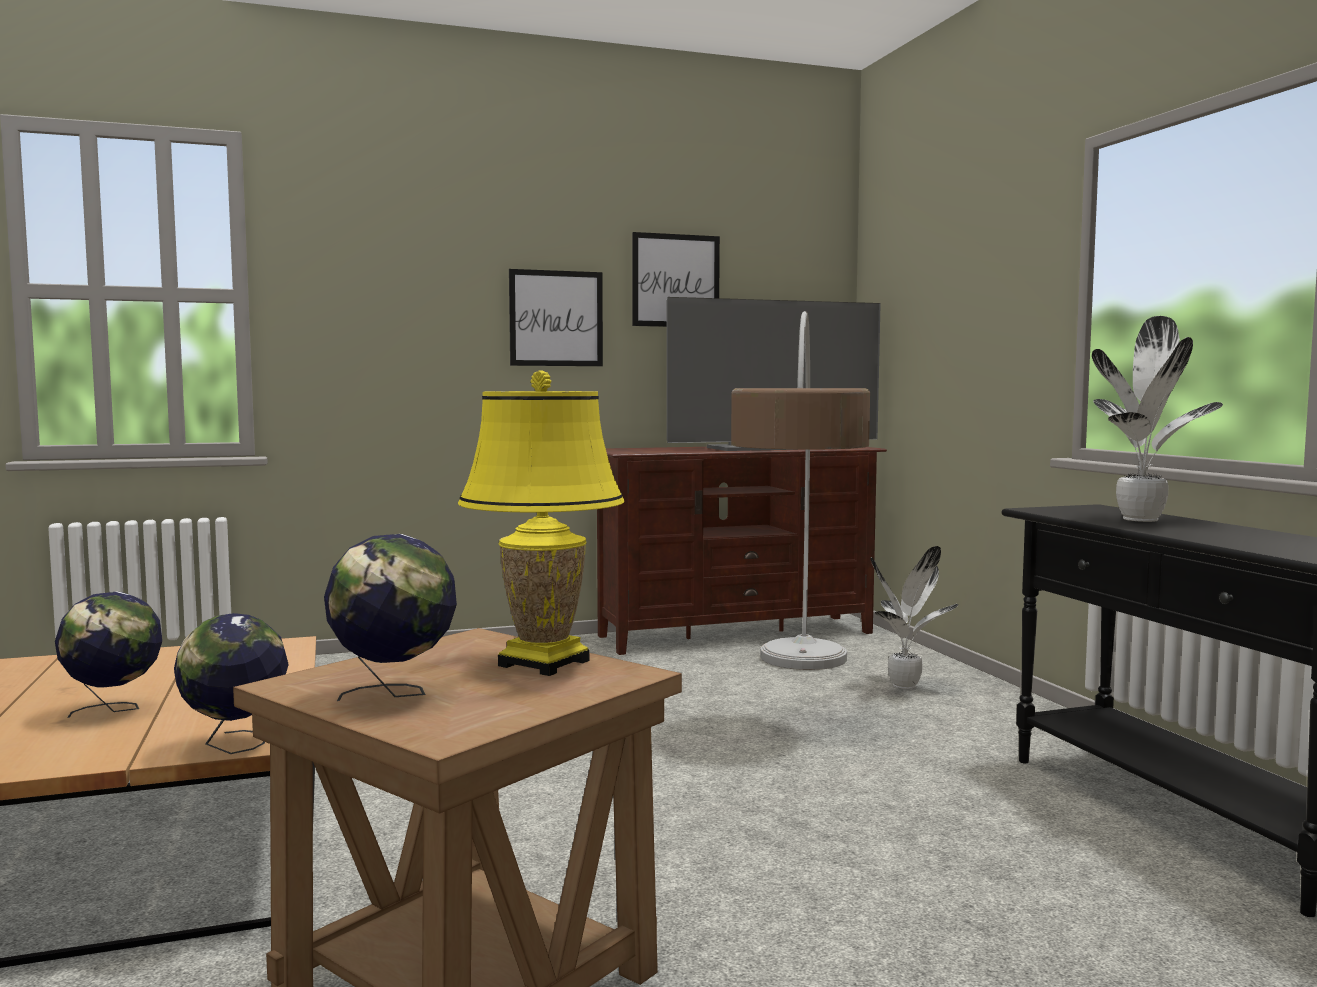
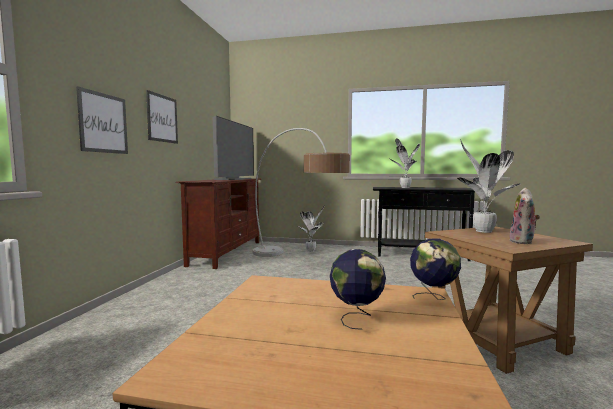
camera: 60 degrees left, 0 degrees up
globe [324,534,457,701] -> plush toy [509,188,540,244]
yellow table lamp [458,371,624,676] -> potted plant [457,139,521,233]
picture [632,232,720,327] -> picture moved to [76,86,128,154]

